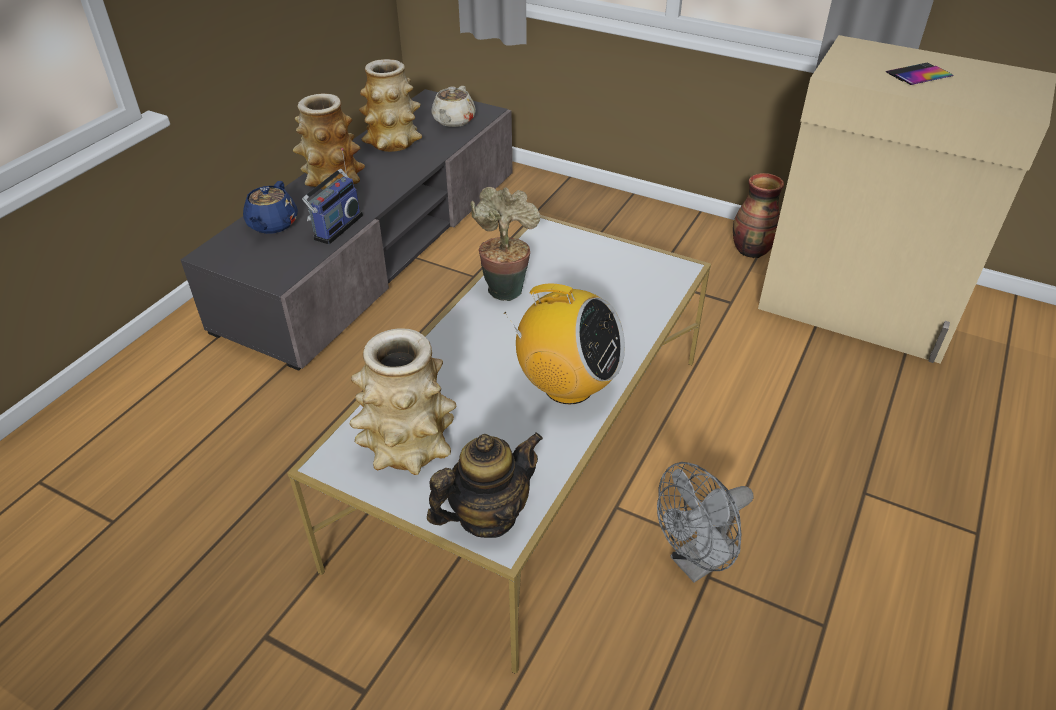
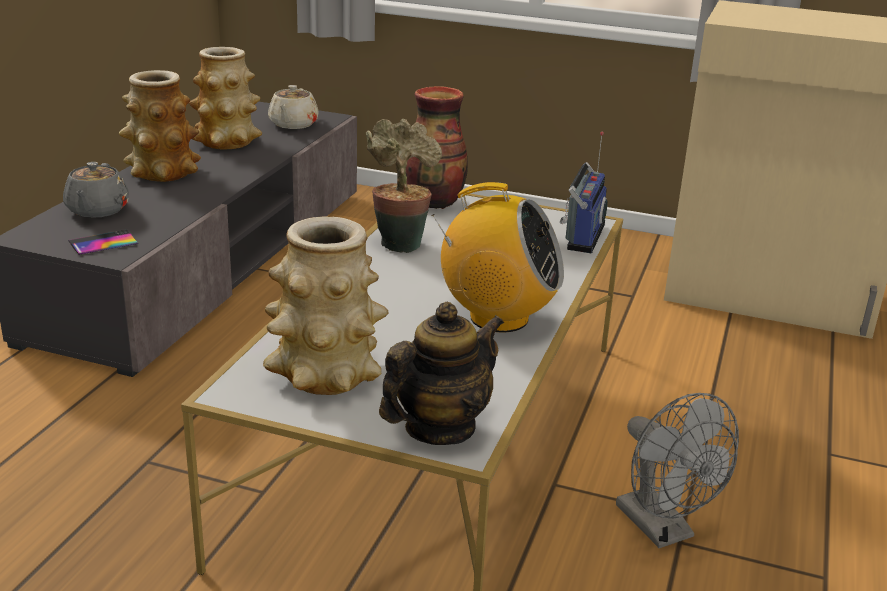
camera: 10 degrees left, 15 degrees down
blue teapot [243,181,298,234] -> grey teapot [63,162,129,218]
radio [302,148,363,245] -> radio moved to [560,132,608,253]
grey fan [657,462,753,583] -> grey fan turned 75 degrees counterclockwise [616,393,739,548]
vase [733,173,784,258] -> vase moved to [406,86,468,209]
phone [886,62,954,85] -> phone moved to [68,230,138,255]

